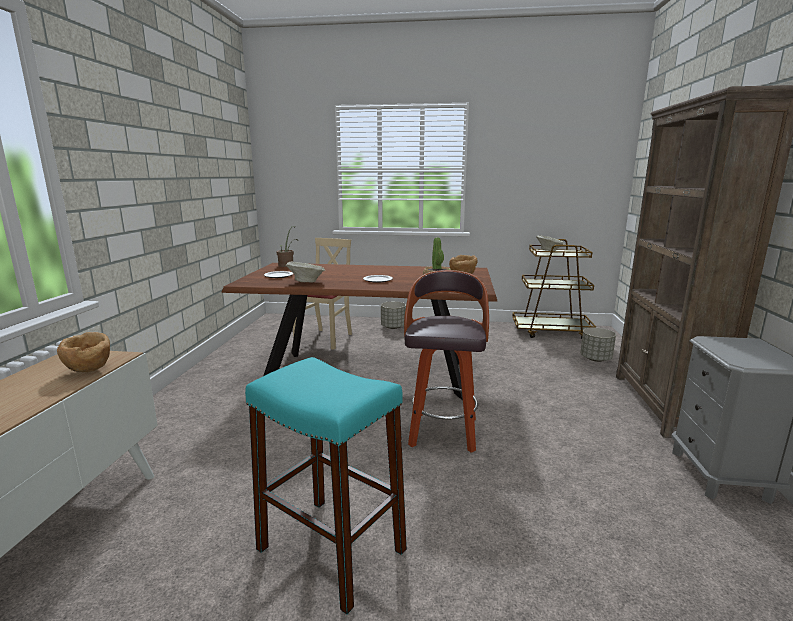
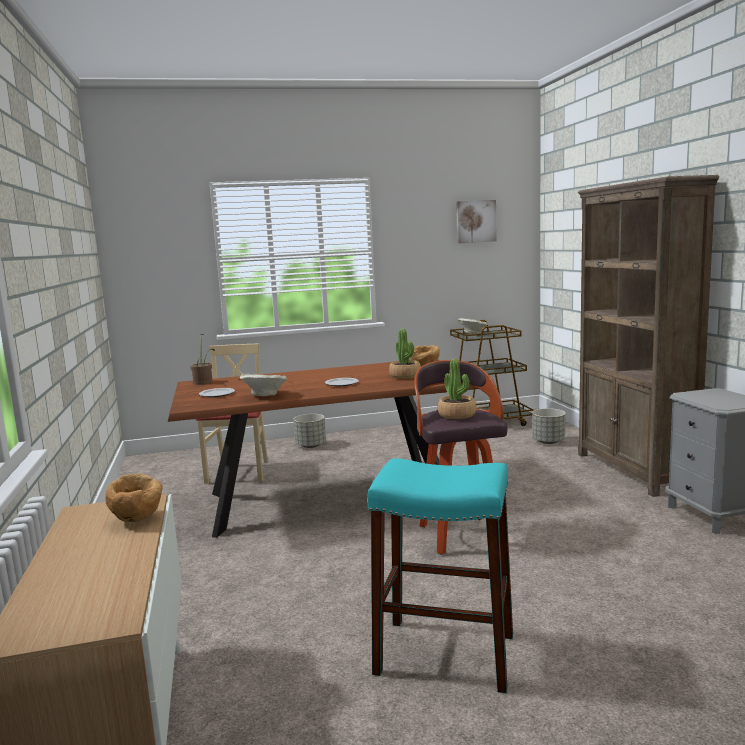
camera: 20 degrees left, 5 degrees down
none -> potted plant [438,359,476,419]
none -> picture [456,200,497,243]

